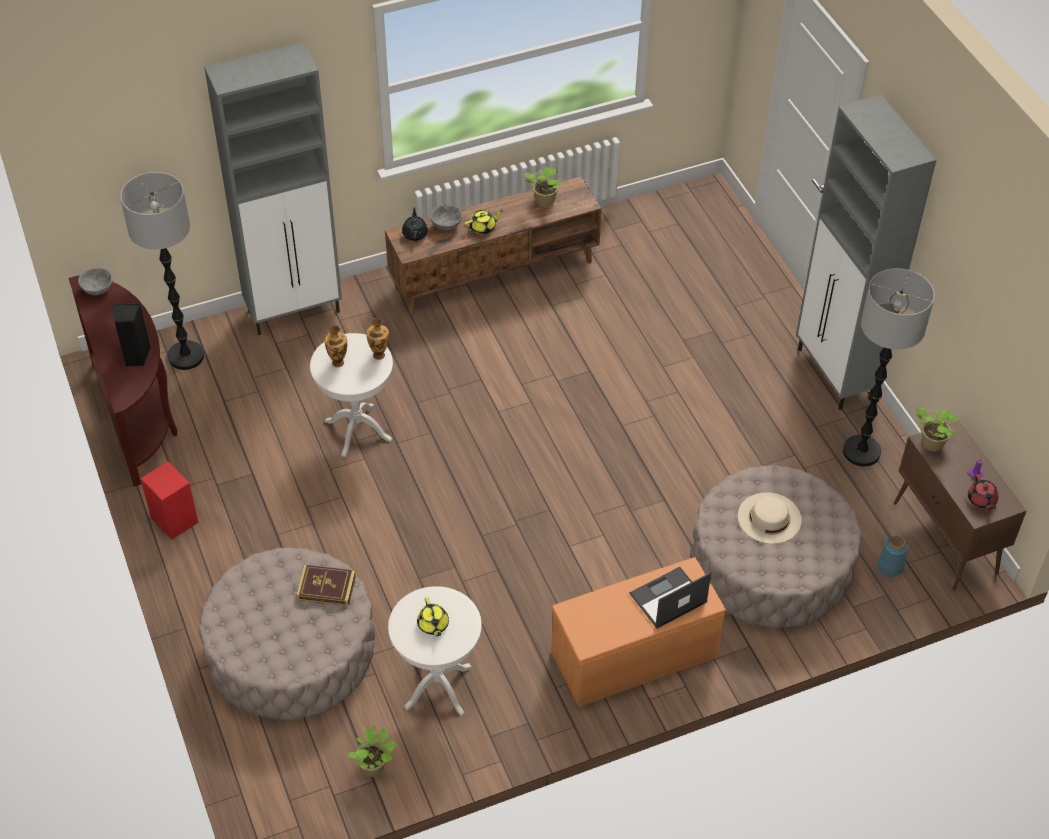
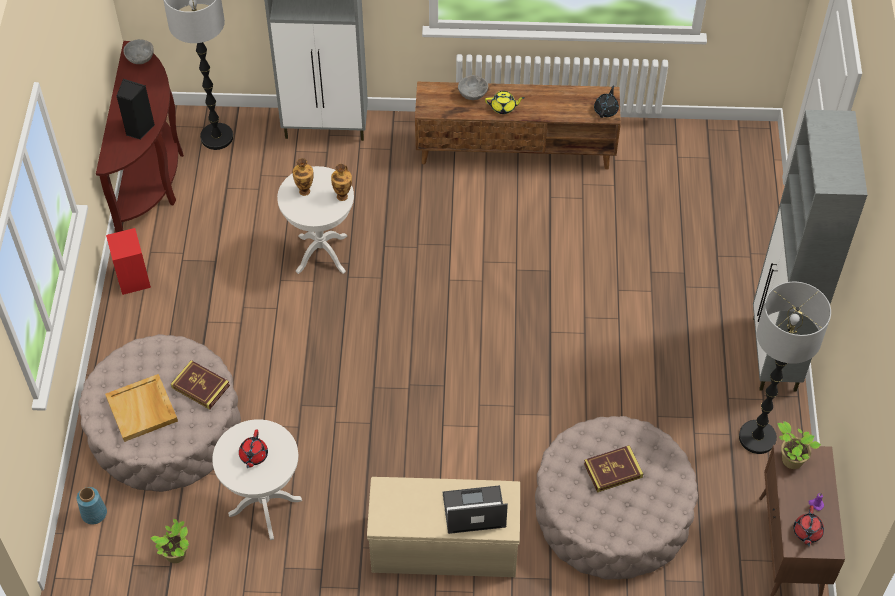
camera: 25 degrees right, 5 degrees up
black teapot [402,208,428,241] -> black teapot moved to [594,86,619,118]
yellow teapot [417,597,449,636] -> red teapot [239,430,268,468]
potted plant [524,166,562,207] -> none
orange bench [551,557,726,707] -> beige bench [367,477,520,577]
beige hat [738,492,802,544] -> book [584,445,643,493]
blue vase [877,535,908,577] -> blue vase moved to [77,487,107,525]
none -> beige tray [105,374,178,442]

